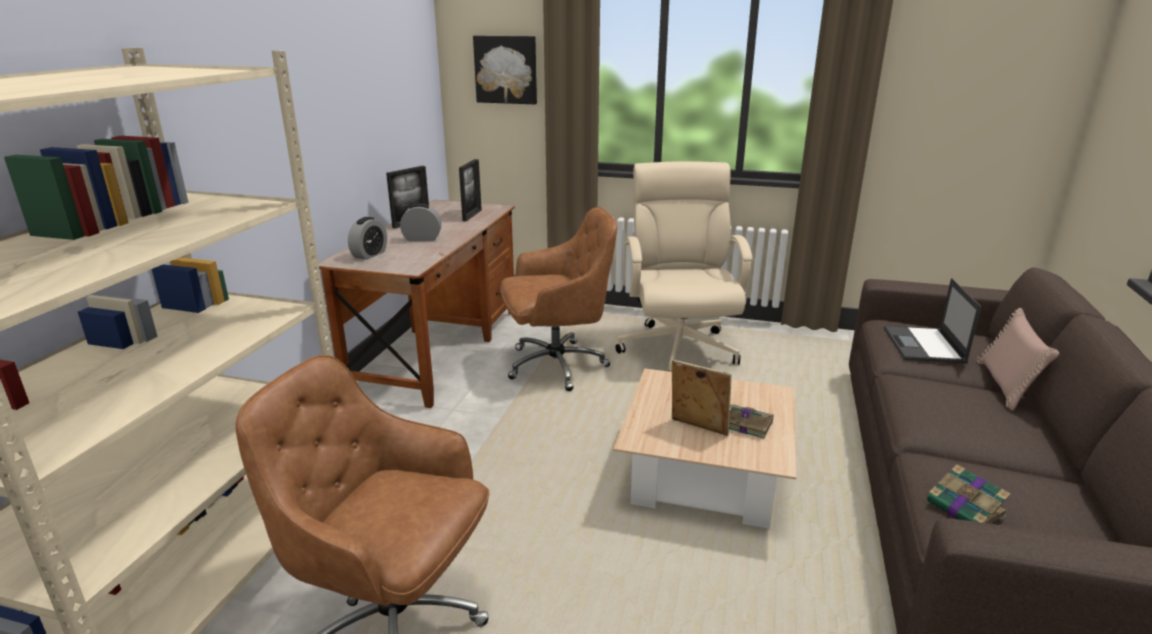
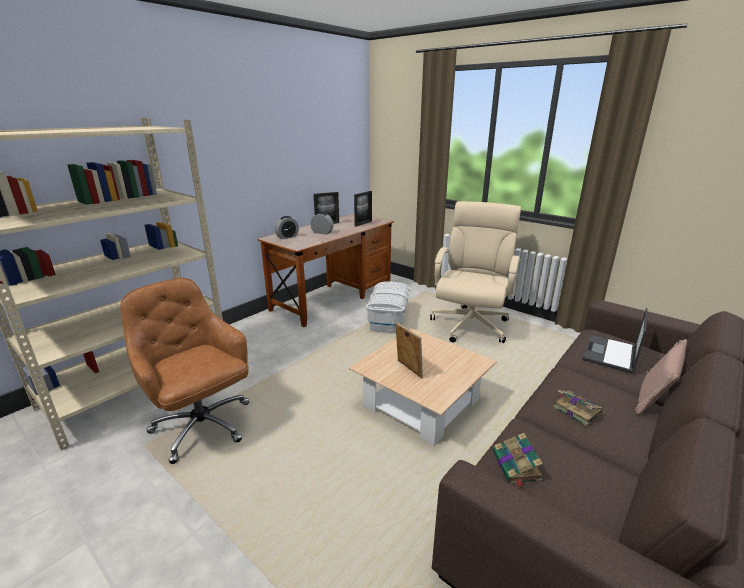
camera: 25 degrees right, 0 degrees up
picture [473,36,537,104] -> none
brown office chair [500,207,617,391] -> white storage box [366,282,410,334]
book [729,404,774,439] -> book moved to [553,390,603,426]

